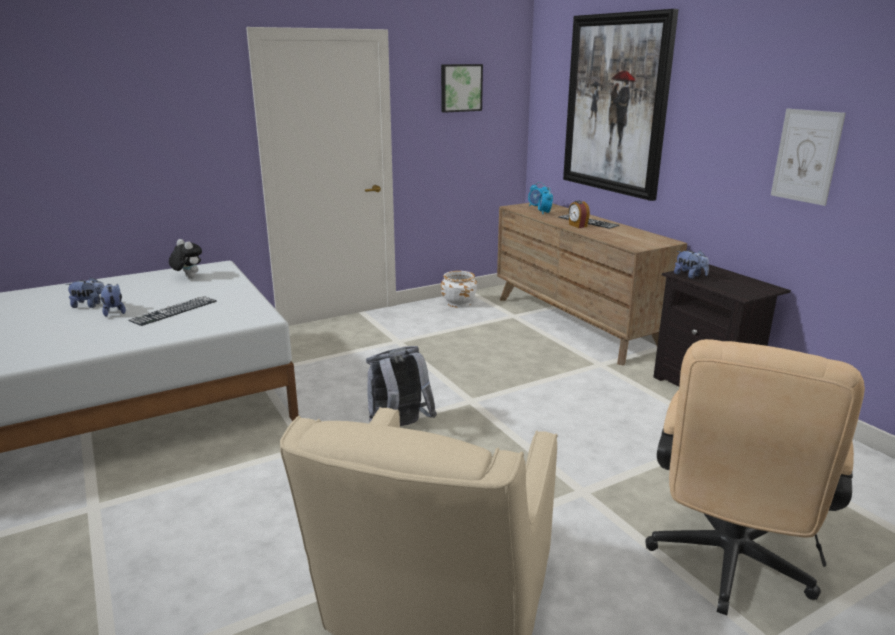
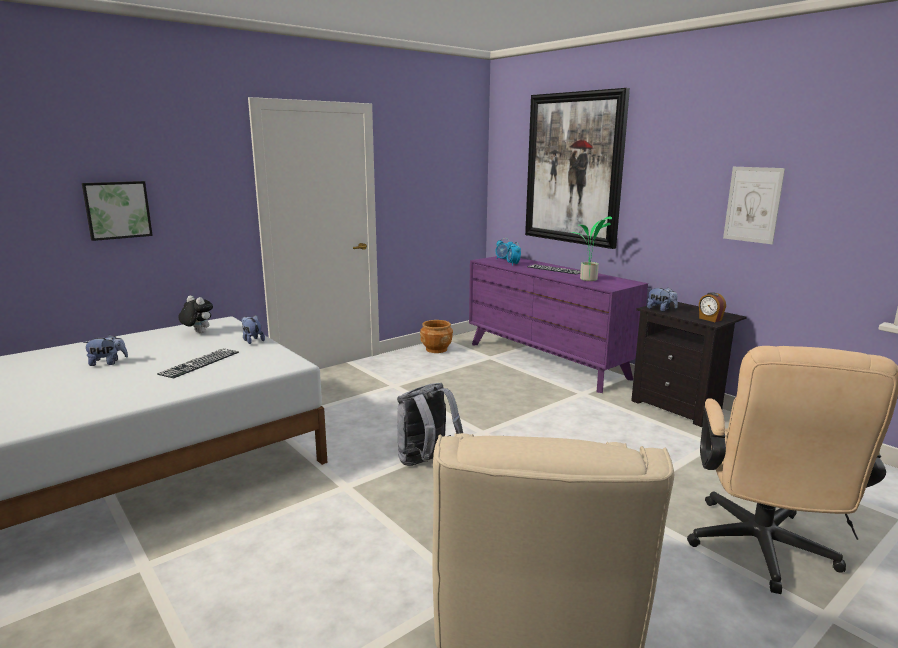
camera: 10 degrees left, 5 degrees down
plush toy [100,283,126,317] -> plush toy moved to [242,315,265,344]
picture [441,64,483,113] -> picture moved to [82,181,153,241]
white planter [441,271,477,308] -> brown planter [420,320,453,353]
brown dresser [497,203,687,366] -> purple dresser [469,256,648,393]
alarm clock [568,201,590,228] -> alarm clock moved to [699,292,726,322]
none -> potted plant [571,216,612,281]

